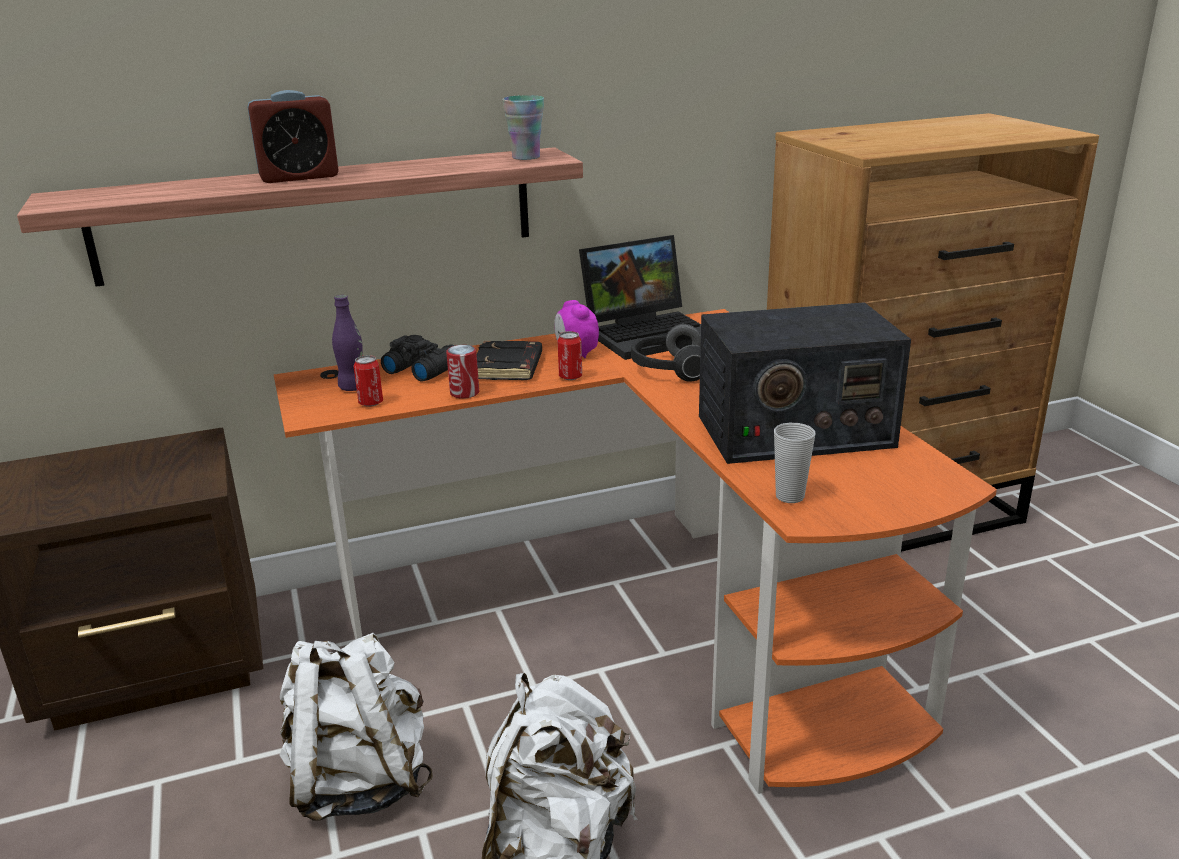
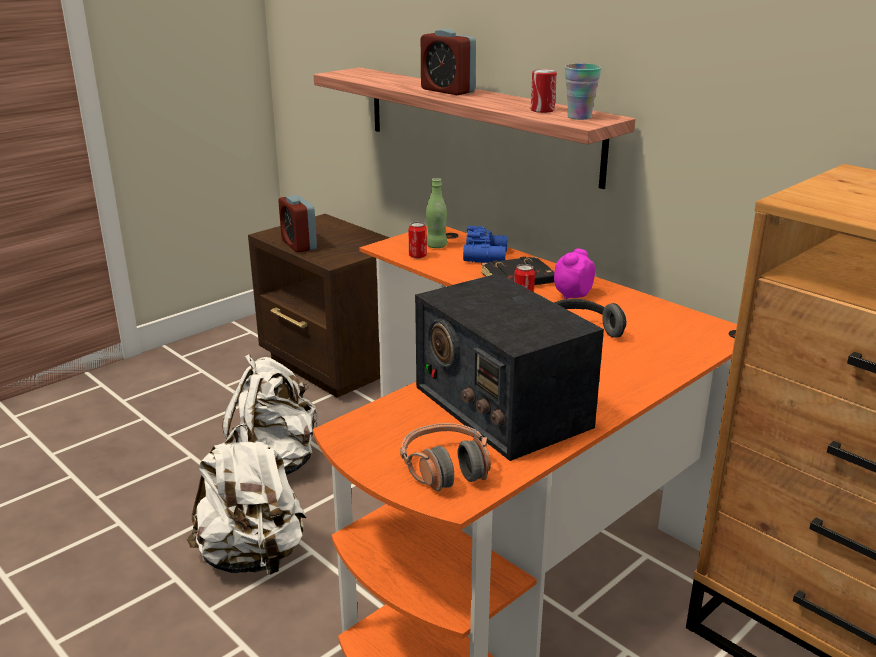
camera: 65 degrees right, 0 degrees up
purple bottle [332,295,363,391] -> green bottle [426,178,447,248]
black binoculars [381,335,455,382] -> blue binoculars [463,226,508,263]
can [446,345,479,399] -> can moved to [531,69,557,113]
laptop [579,235,701,360] -> none
cup [774,423,815,503] -> none
none -> alarm clock [278,195,317,253]
none -> headphones [400,423,491,491]

